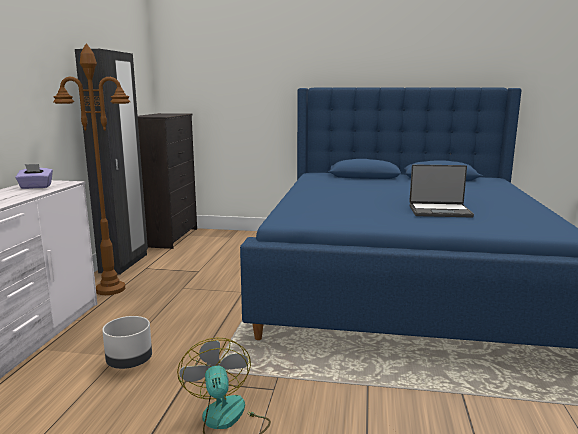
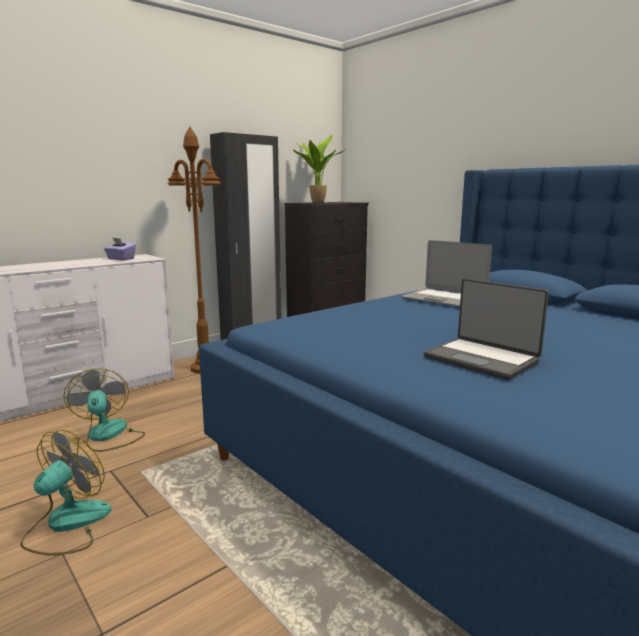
camera: 40 degrees right, 0 degrees up
grey planter [102,316,152,369] -> fan [64,368,145,452]
none -> potted plant [293,135,344,203]
none -> laptop [401,240,492,307]

